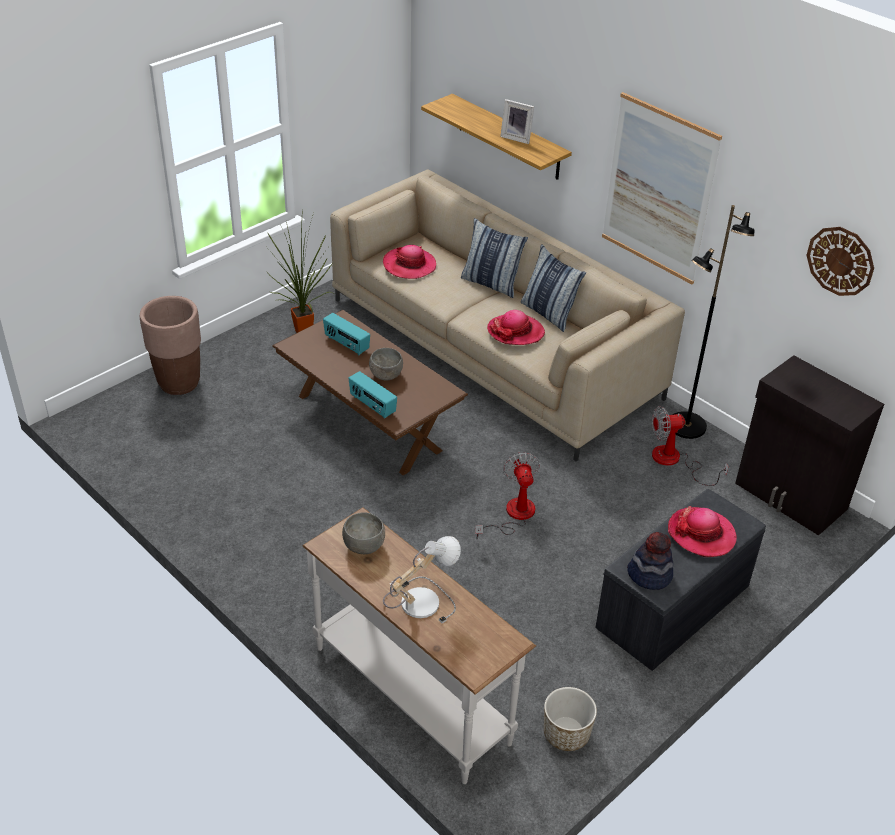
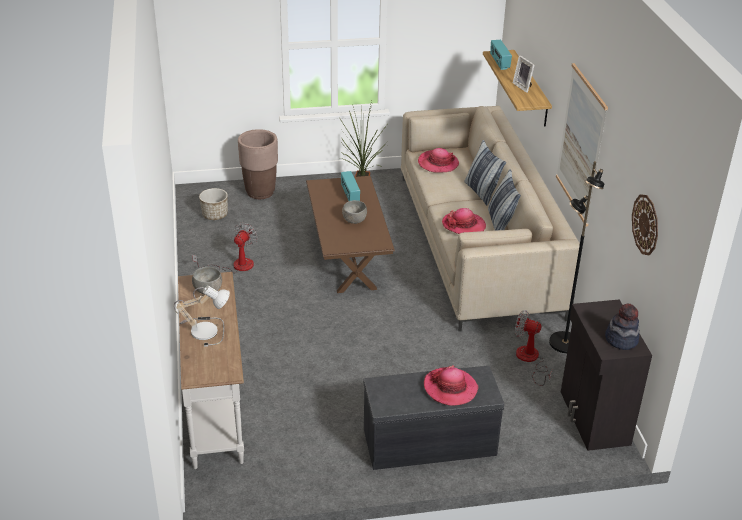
camera: 35 degrees right, 5 degrees down
radio [349,371,397,419] -> radio moved to [490,40,512,70]
fan [475,452,540,539] -> fan moved to [192,223,257,273]
planter [544,687,597,751] -> planter moved to [199,188,228,220]
hat [627,532,673,590] -> hat moved to [605,304,640,350]

